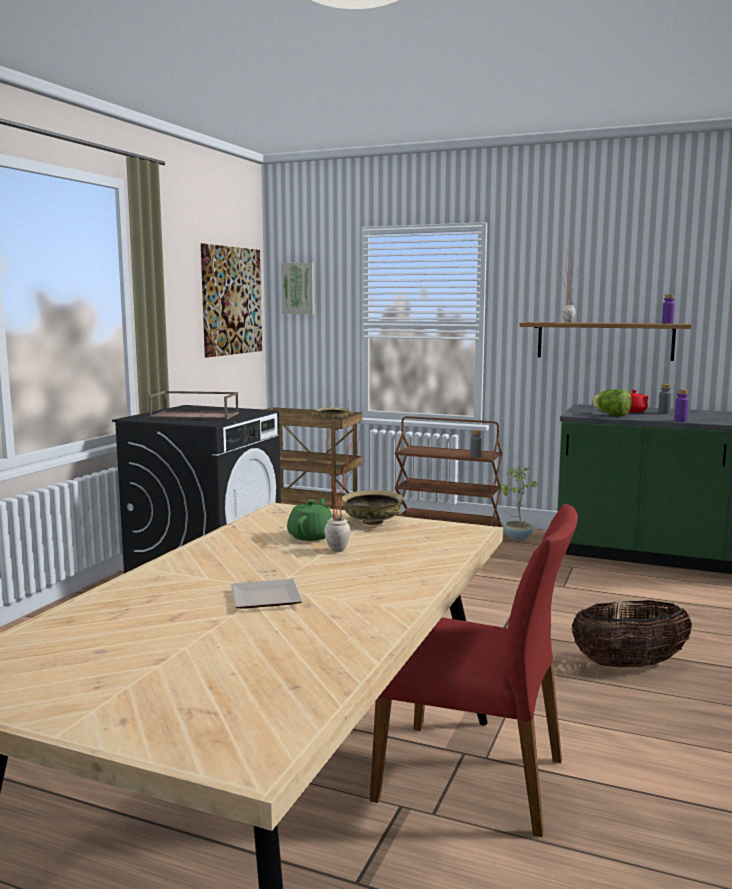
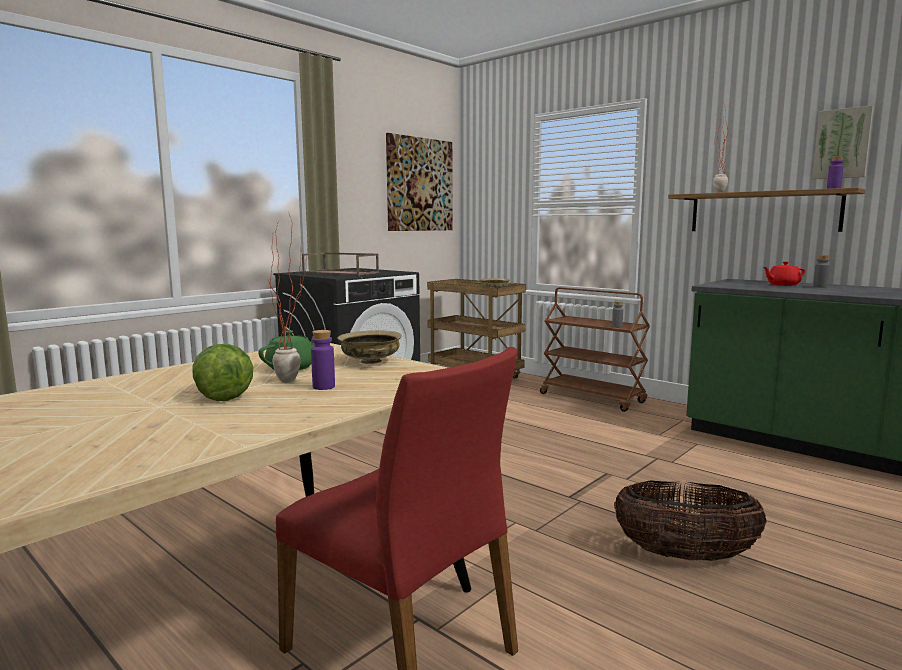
camera: 20 degrees right, 0 degrees up
plate [231,579,303,608] -> none
picture [281,262,315,314] -> picture moved to [812,105,874,179]
potted plant [499,466,538,540] -> none
lettuce [592,389,631,416] -> lettuce moved to [193,344,253,401]
purple bottle [674,389,689,421] -> purple bottle moved to [311,330,335,390]

